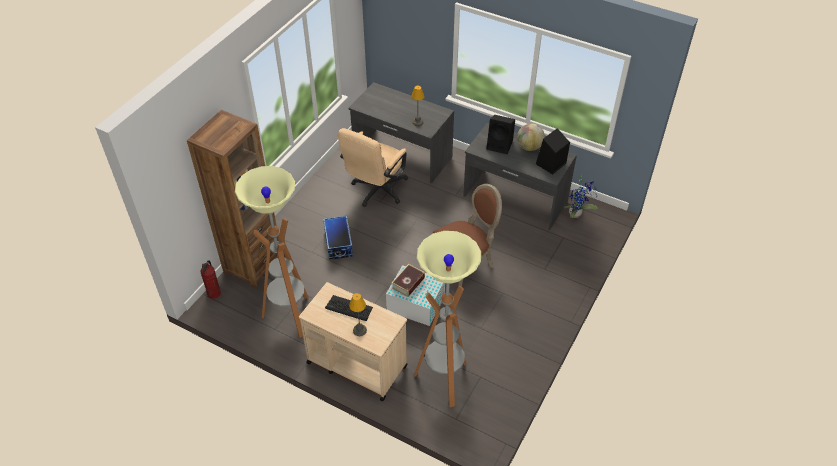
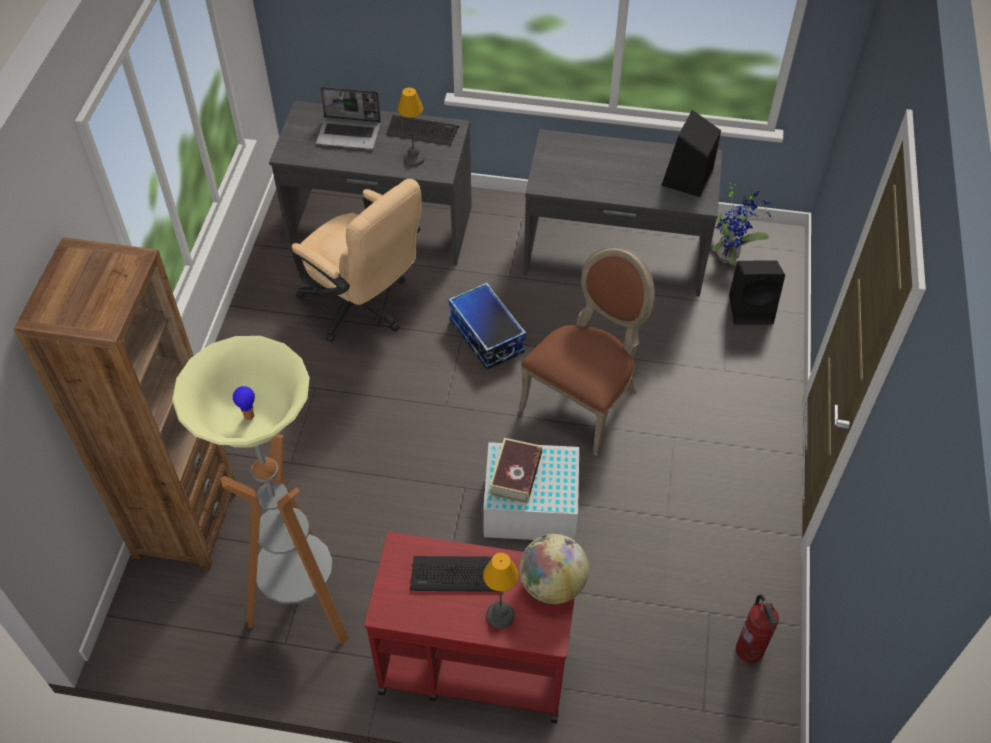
camera: 20 degrees left, 5 degrees up
fire extinguisher [200,261,221,299] -> fire extinguisher moved to [736,594,779,663]
beige cart [299,282,407,401] -> red cart [364,532,575,723]
storage box [323,216,353,260] -> storage box moved to [448,282,526,370]
beige office chair [338,128,408,207] -> beige office chair turned 60 degrees counterclockwise [292,179,422,342]
floor lamp [414,231,481,407] -> none
black speaker [486,115,515,154] -> black speaker moved to [729,260,785,325]
globe [517,123,545,151] -> globe moved to [519,534,589,604]
none -> laptop [316,87,381,149]
none -> keyboard [386,115,459,146]

